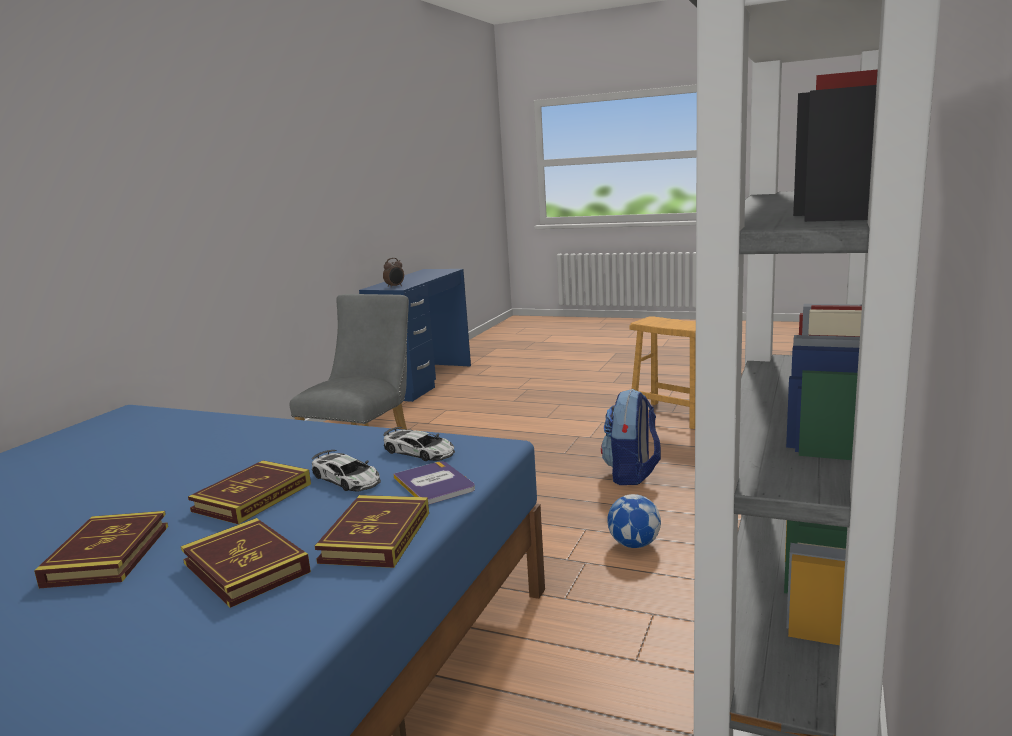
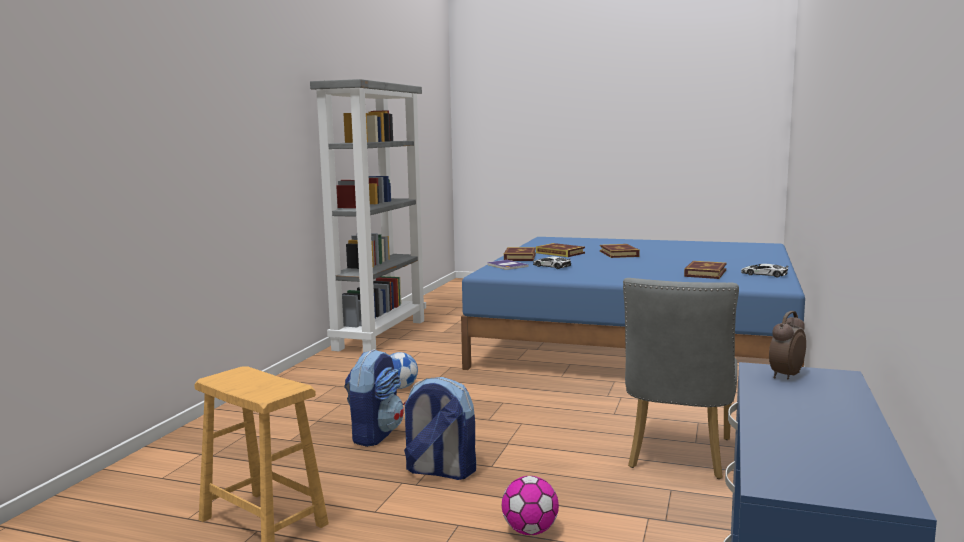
camera: 175 degrees right, 5 degrees down
book [188,460,311,524] -> book moved to [684,261,727,279]
toy car [383,427,455,461] -> toy car moved to [741,264,789,277]
none -> backpack [403,377,476,480]
none -> football [502,476,559,535]

